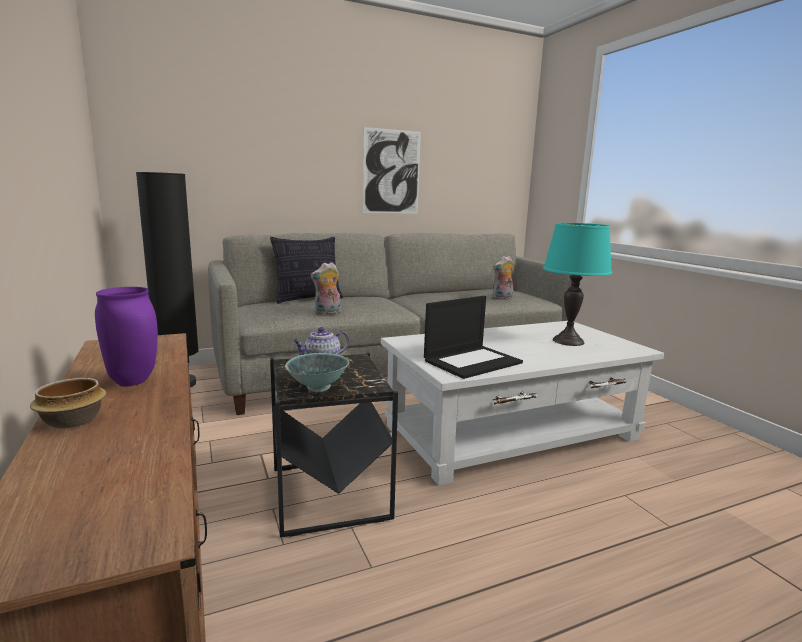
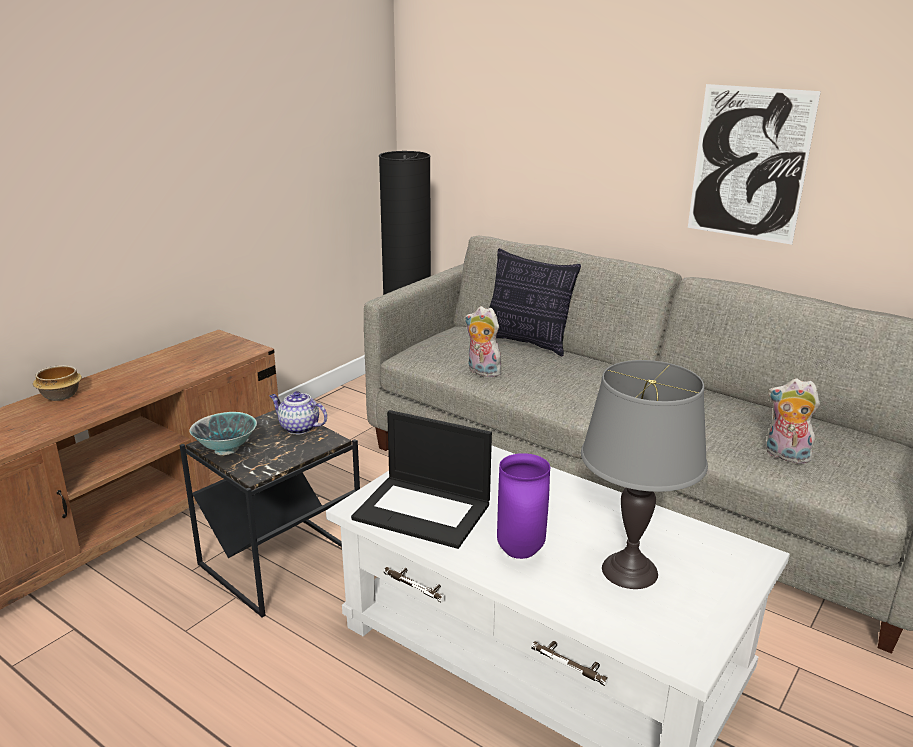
camera: 60 degrees right, 10 degrees up
purple vase [95,287,158,387] -> purple vase moved to [497,453,550,559]
turquoise table lamp [543,223,612,346] -> grey table lamp [581,360,708,589]

